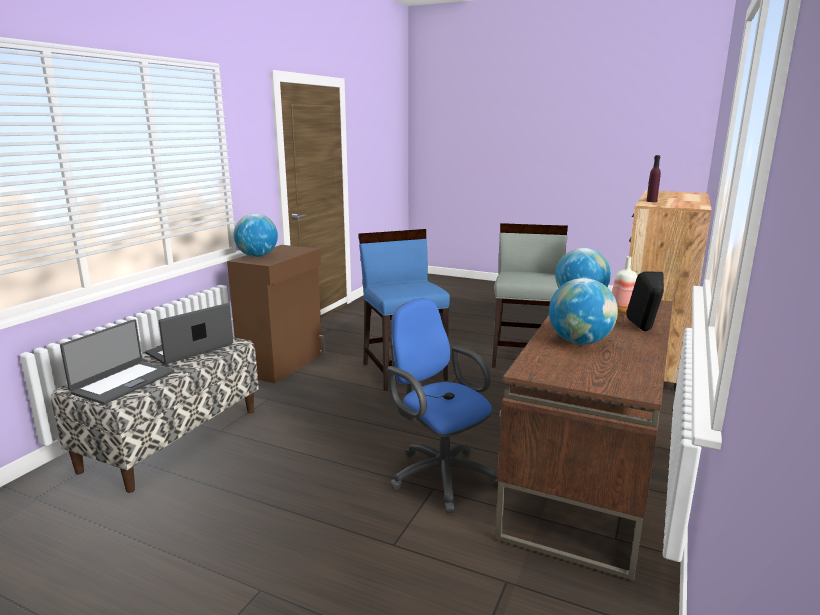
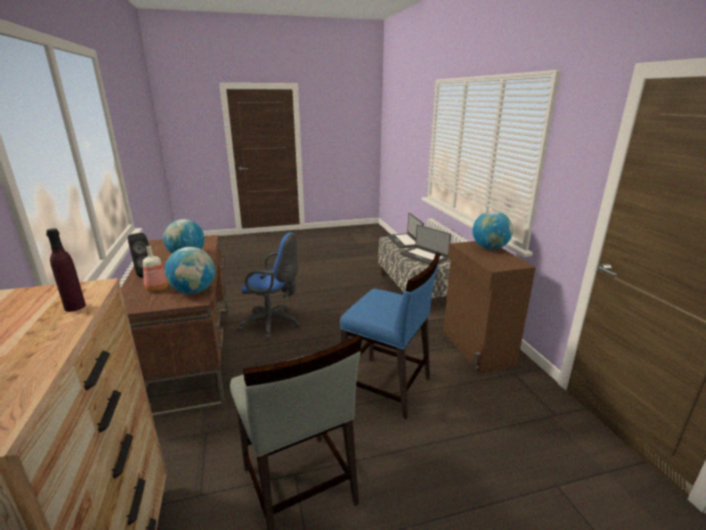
camera: 140 degrees right, 5 degrees up
laptop [145,303,233,365] -> laptop turned 135 degrees clockwise [400,225,451,265]

